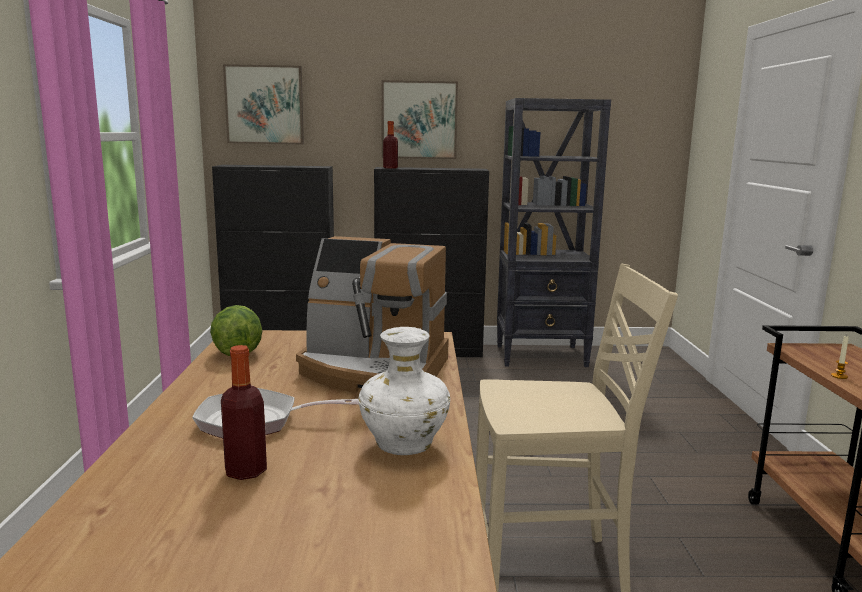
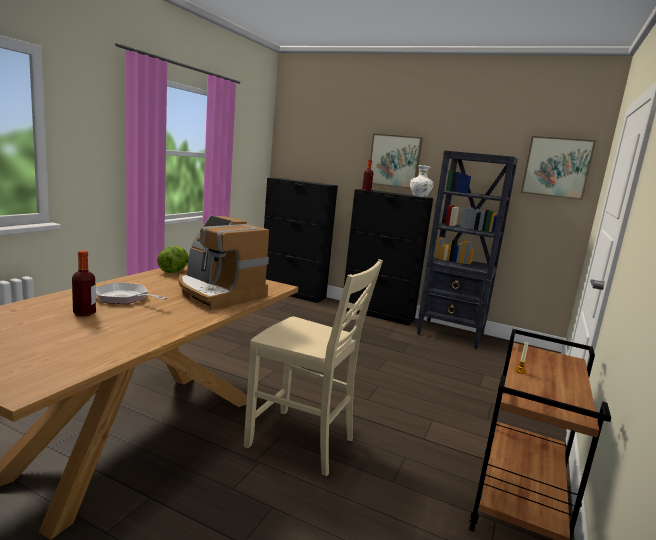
camera: 25 degrees right, 0 degrees up
picture [223,64,304,144] -> picture moved to [521,136,596,200]
white vase [359,327,450,455] -> white vase moved to [410,165,434,198]

